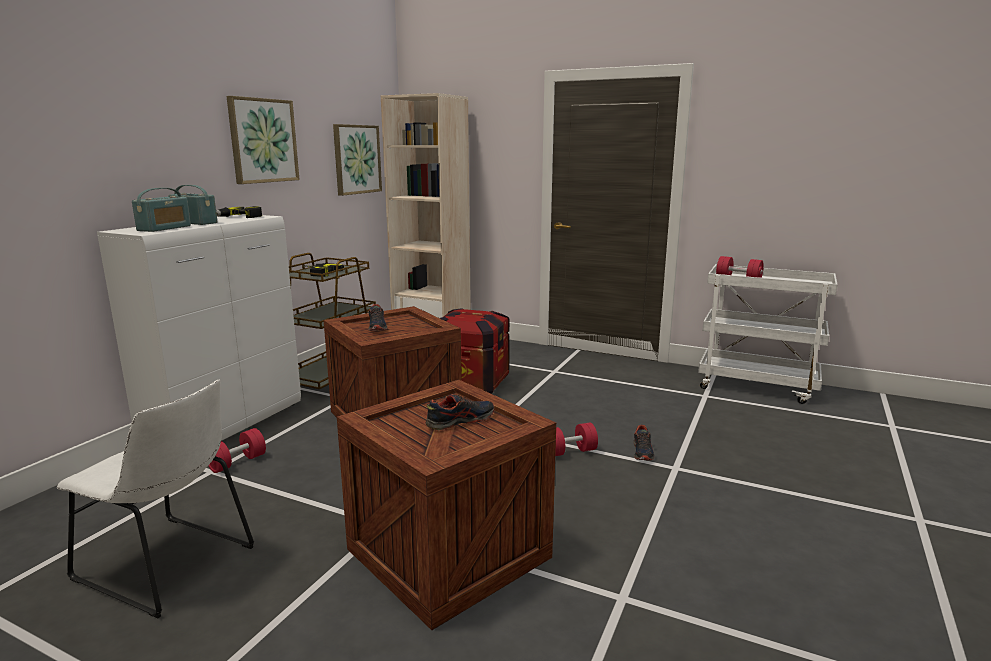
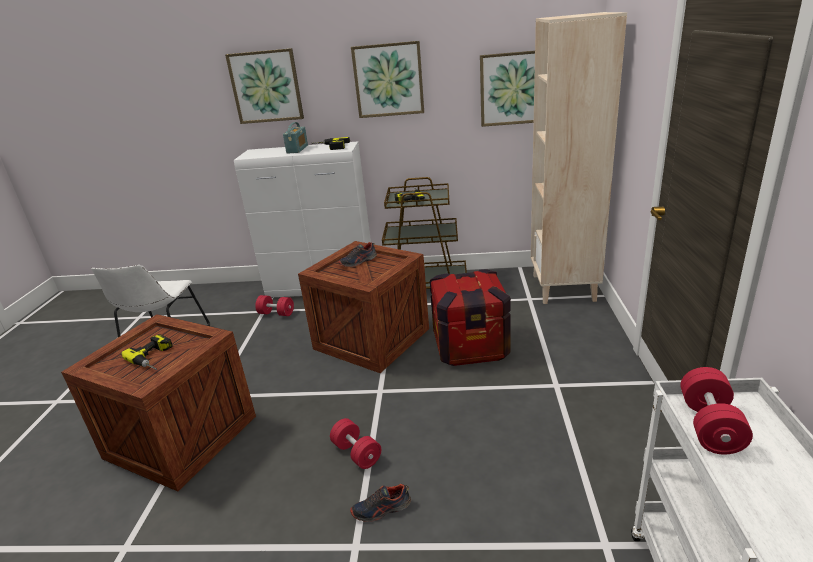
camera: 70 degrees right, 10 degrees up
radio [132,188,191,232] -> none
shoe [426,394,494,431] -> power drill [121,334,173,370]
none -> picture [225,48,304,124]

